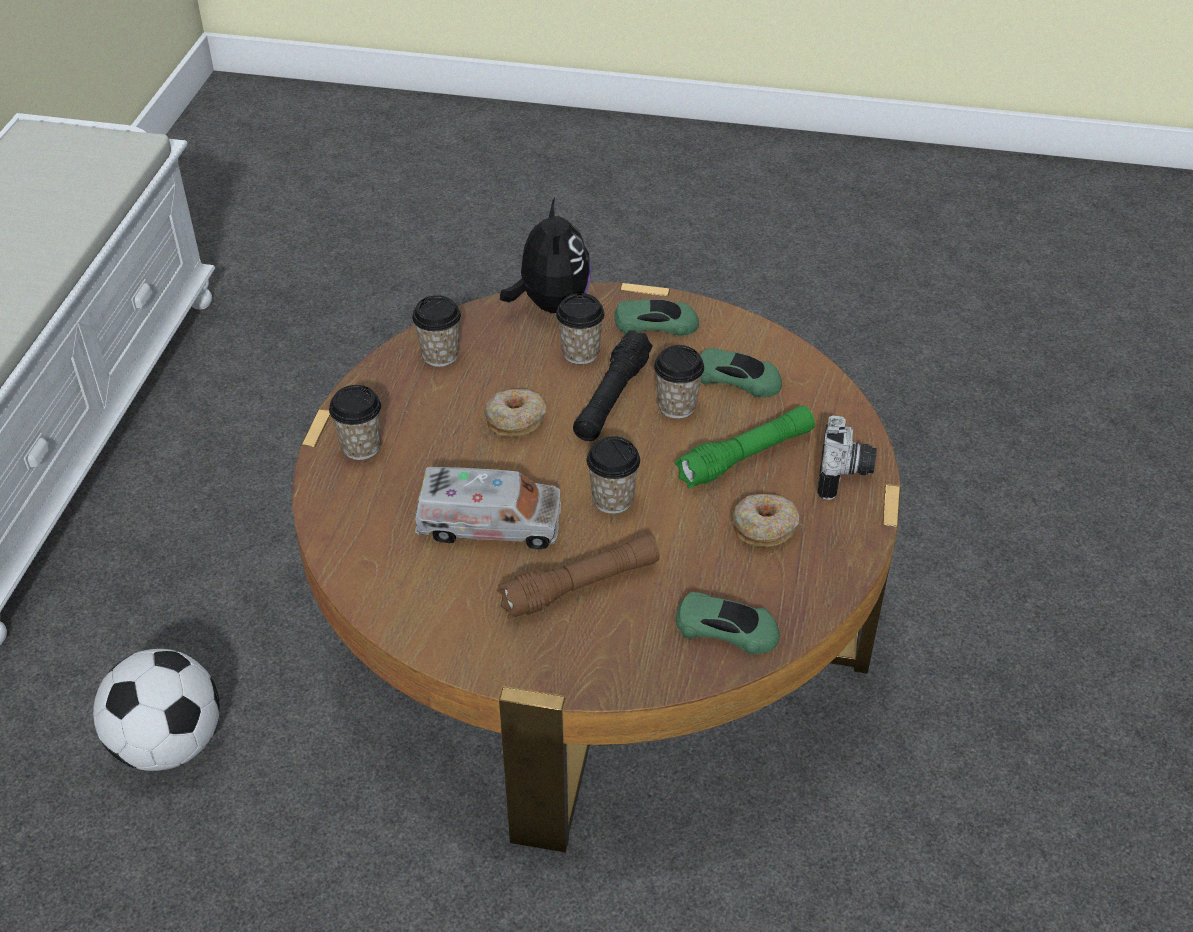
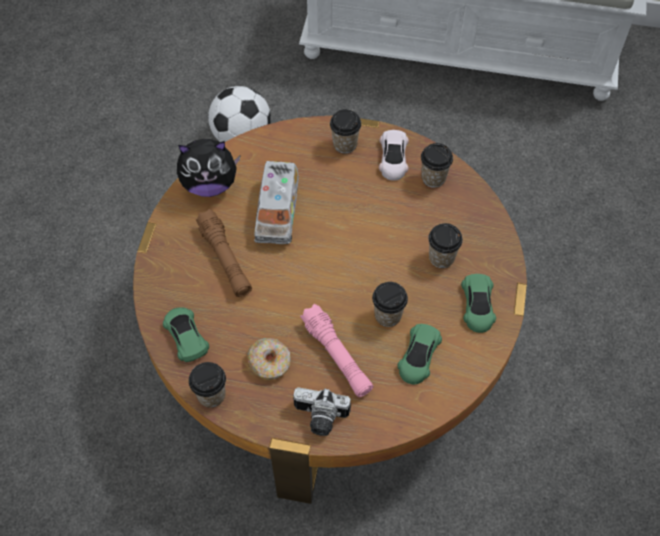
camera: 90 degrees right, 15 degrees up
donut [484,389,546,437] -> none
plush toy [500,198,591,313] -> plush toy moved to [177,139,240,197]
black flashlight [573,330,653,441] -> none
cup [586,436,640,514] -> cup moved to [189,362,226,408]
green flashlight [675,405,815,488] -> pink flashlight [300,304,373,397]
green toy car [676,592,780,654] -> green toy car turned 135 degrees clockwise [163,307,209,362]
none -> white toy car [379,130,409,181]

